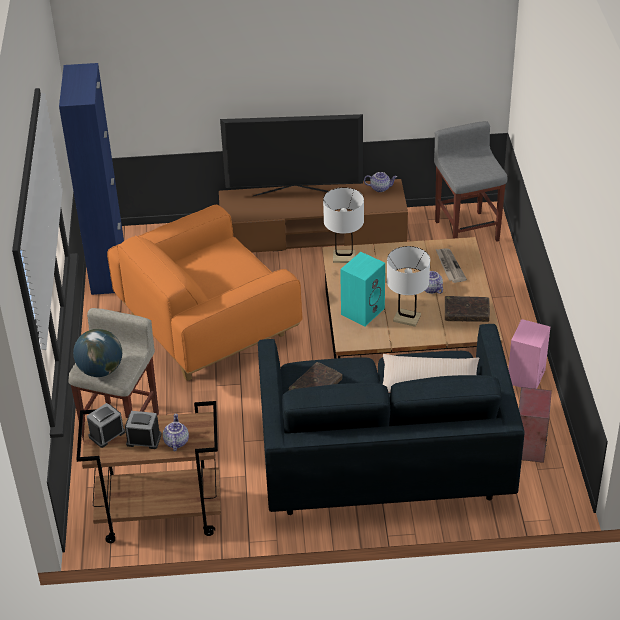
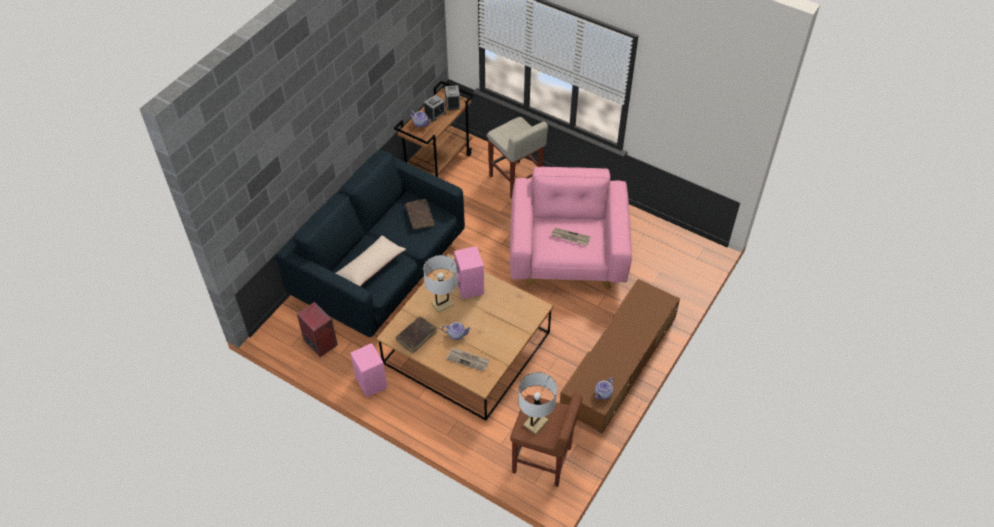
camera: 125 degrees right, 10 degrees up
blue cabinet [59,63,124,295] -> none
globe [73,329,122,377] -> none
orange armchair [107,205,302,381] -> pink armchair [510,167,632,289]
television [220,114,363,196] -> none
white table lamp [323,187,364,263] -> white table lamp moved to [518,372,557,434]
turquoise speaker [340,252,385,326] -> pink speaker [454,246,484,299]
grey stool [434,121,507,242] -> brown stool [510,393,582,487]
none -> newspaper [551,228,591,246]

